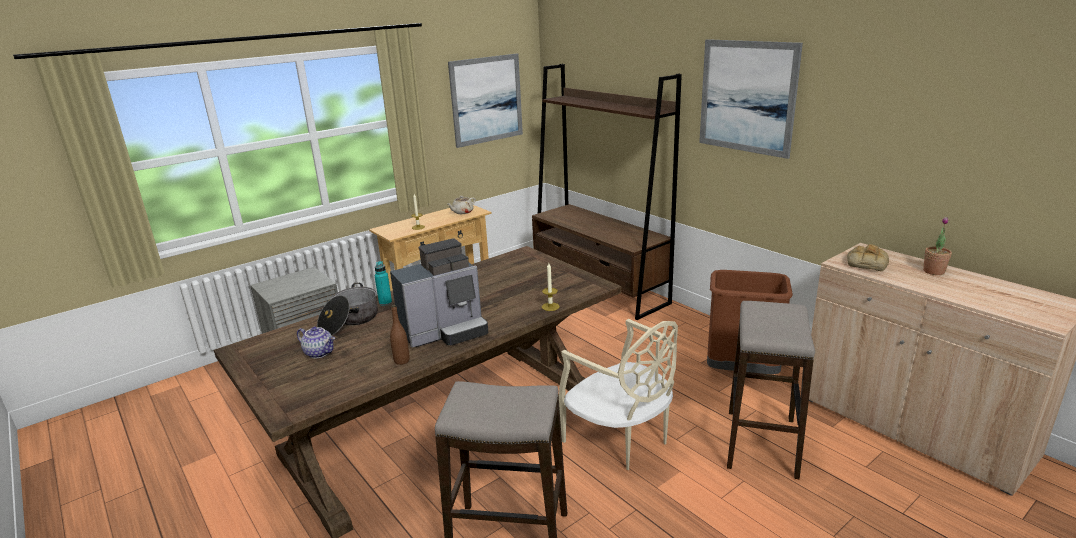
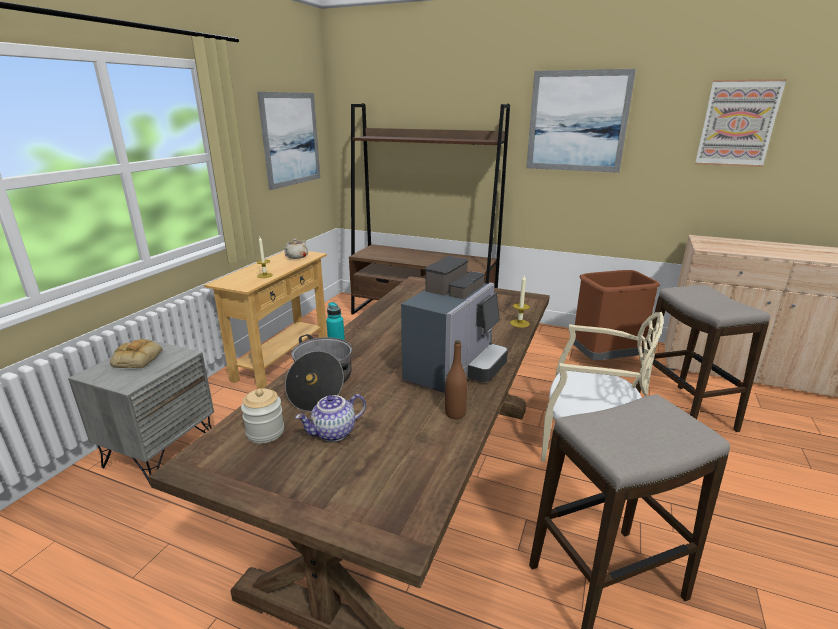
camera: 30 degrees left, 0 degrees up
teapot [297,327,335,358] -> teapot turned 150 degrees clockwise [295,394,366,442]
bread [847,244,889,271] -> bread moved to [110,339,163,368]
potted plant [923,217,952,275] -> none
none -> jar [241,389,284,444]
none -> picture [695,79,787,167]

